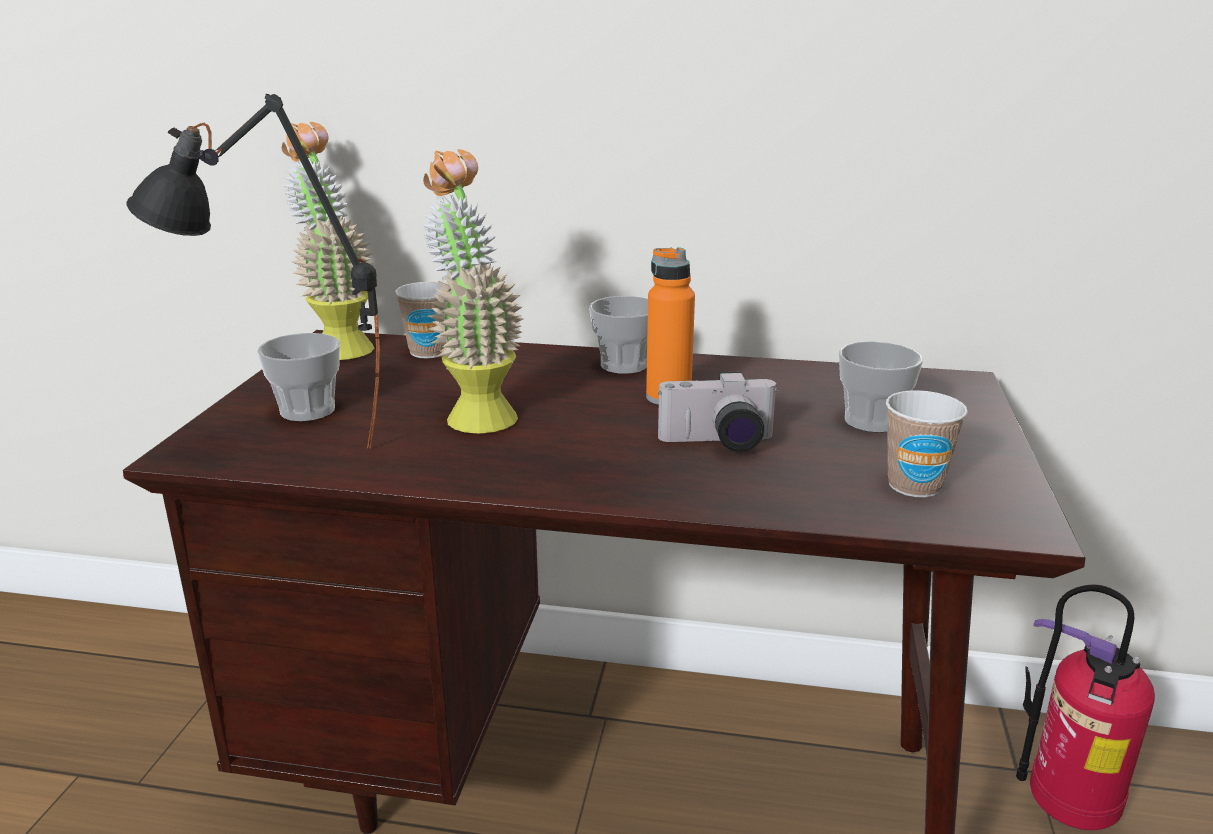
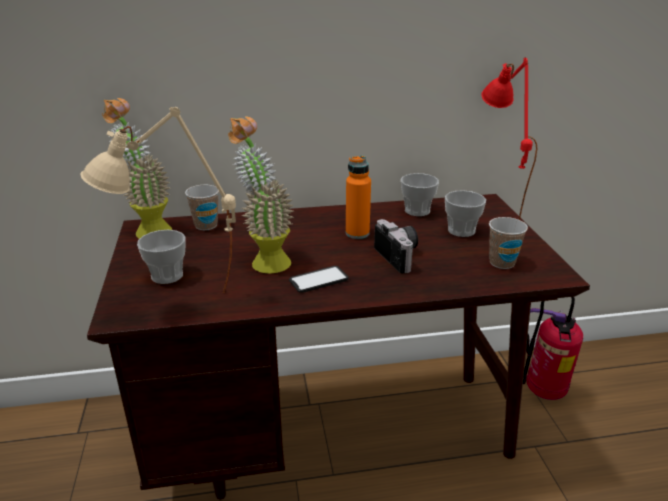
camera: 20 degrees left, 5 degrees up
black table lamp [126,94,380,449] -> beige table lamp [80,107,236,293]
cup [589,296,648,374] -> cup moved to [401,173,439,216]
camera [658,372,779,452] -> camera turned 90 degrees counterclockwise [374,219,418,273]
none -> phone [289,266,349,293]
none -> red table lamp [481,58,537,220]

